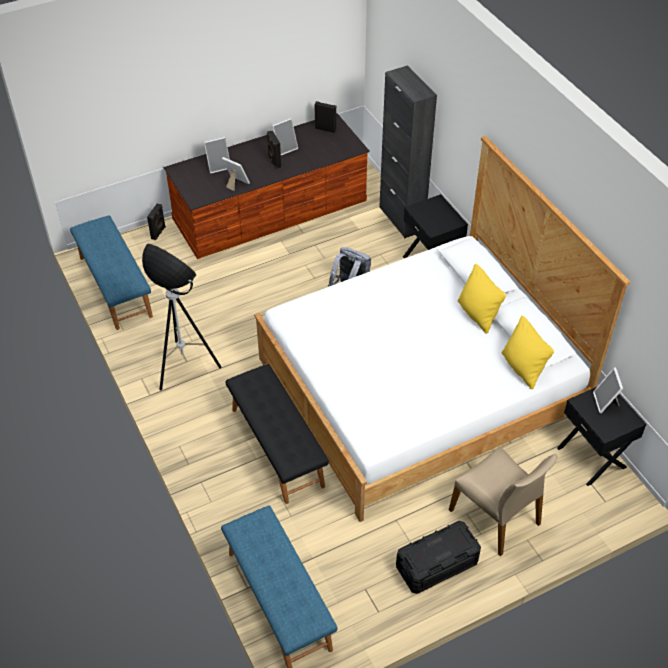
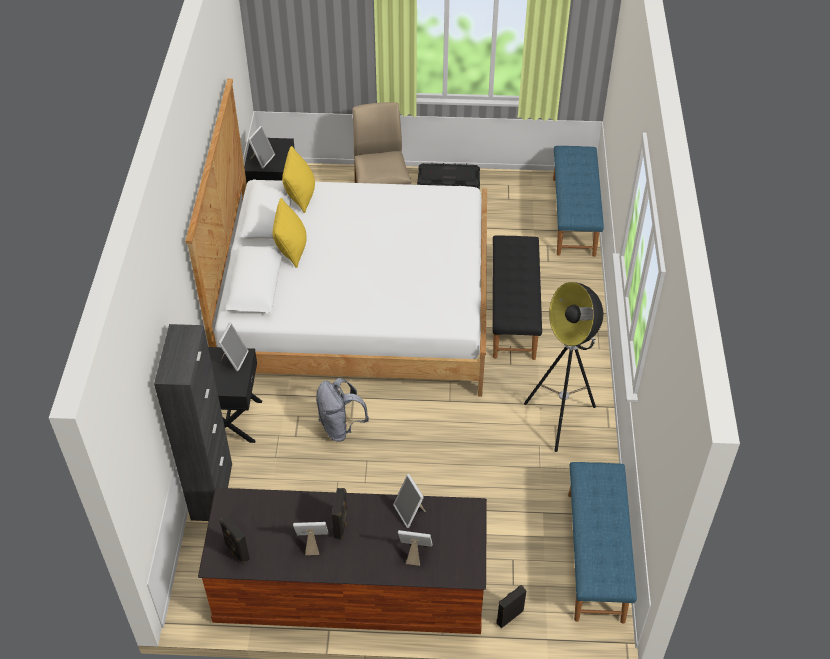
camera: 150 degrees left, 0 degrees up
none -> picture frame [218,323,249,371]

